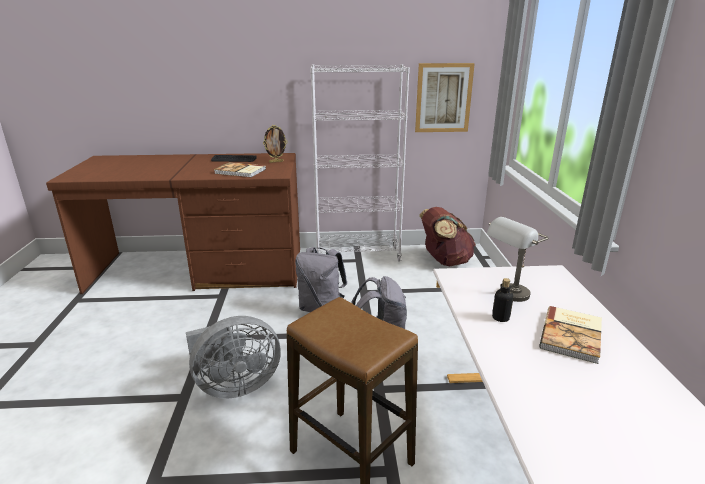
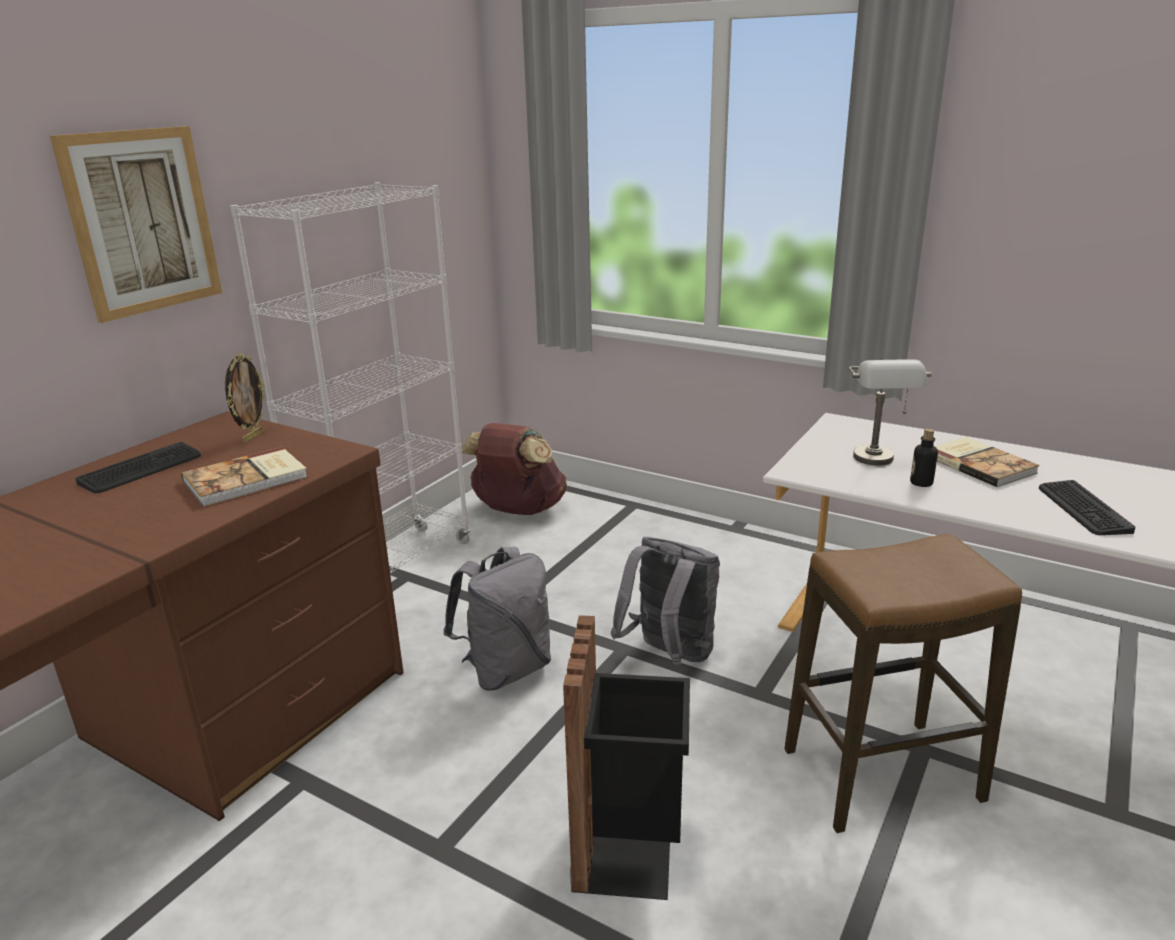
camera: 55 degrees left, 0 degrees up
grey fan [186,316,281,399] -> black trash can [563,615,690,900]
picture [415,63,475,132] -> picture moved to [50,126,222,323]
none -> keyboard [1039,480,1135,535]

